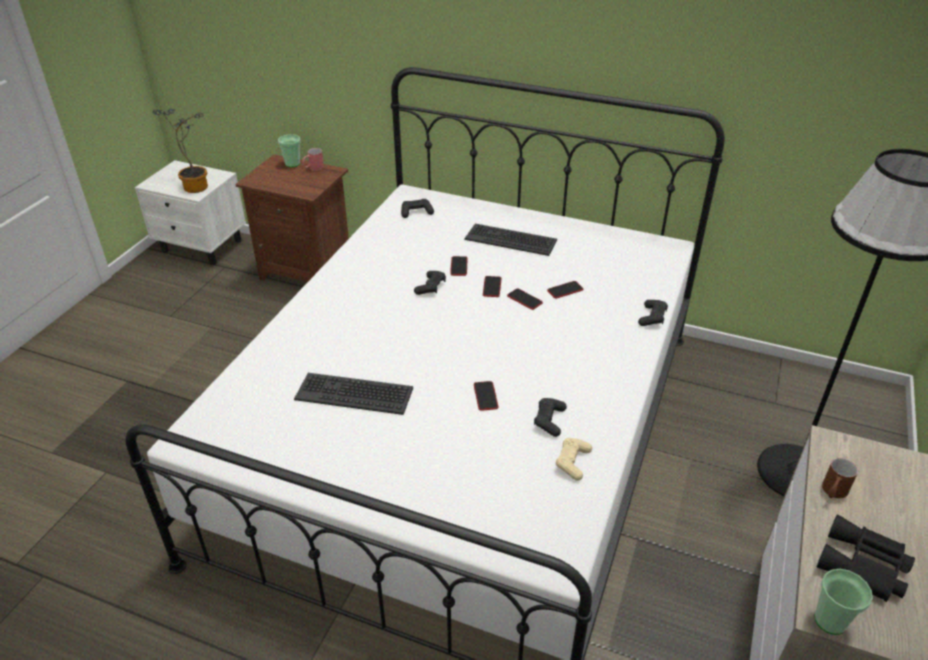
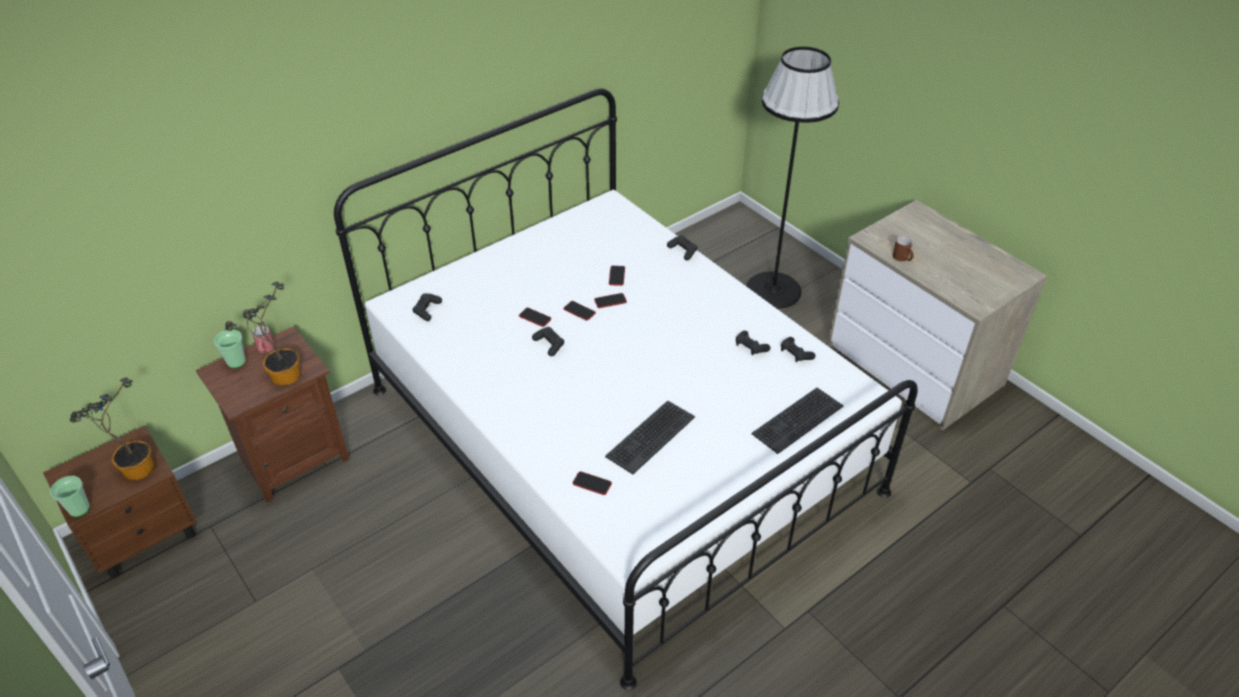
camera: 60 degrees left, 5 degrees up
white nightstand [135,160,246,265] -> brown nightstand [43,425,197,579]
keyboard [464,224,557,256] -> keyboard moved to [752,388,843,454]
phone [474,381,498,411] -> phone moved to [573,471,612,495]
beige game controller [556,438,592,481] -> black game controller [781,337,815,362]
cup [814,569,873,635] -> cup moved to [50,476,90,517]
black binoculars [817,515,915,602] -> none
none -> potted plant [225,282,301,386]

